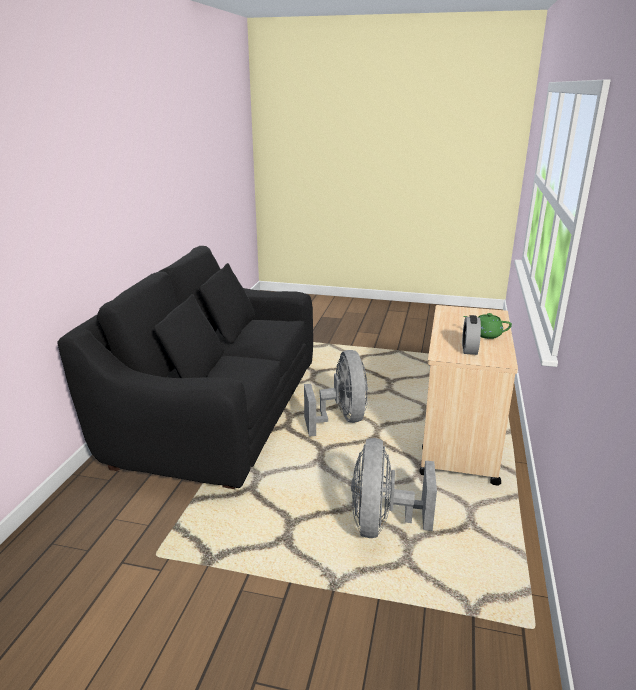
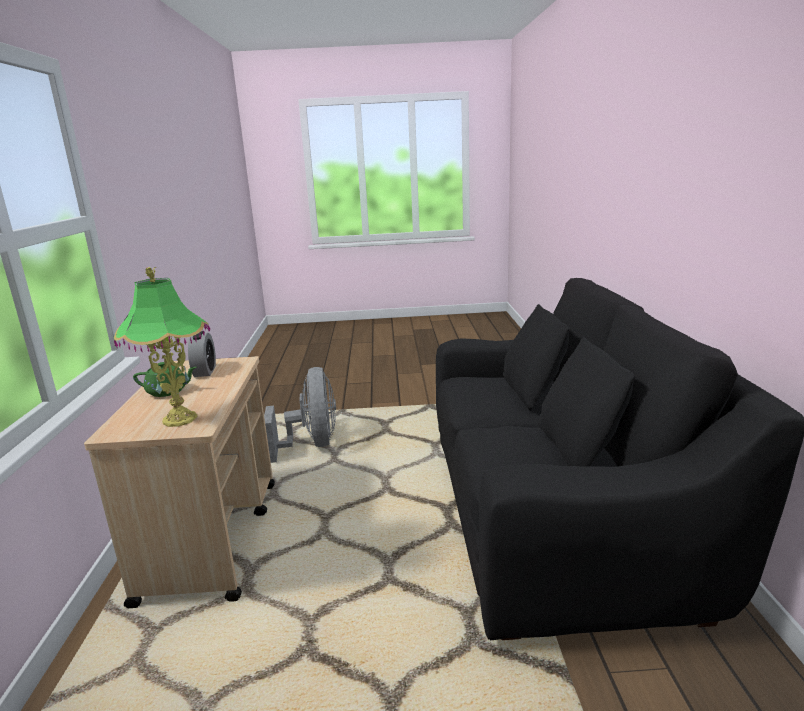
camera: 165 degrees right, 5 degrees down
grey fan [304,350,368,437] -> none
none -> table lamp [114,267,210,427]

